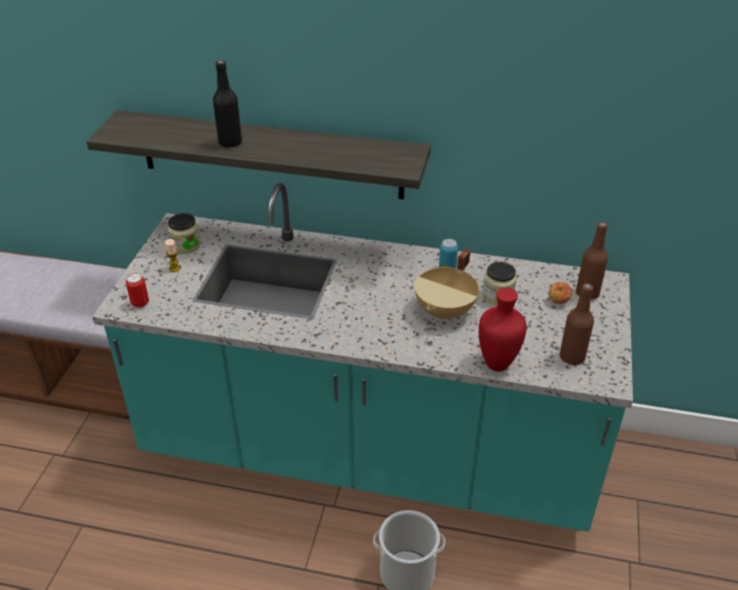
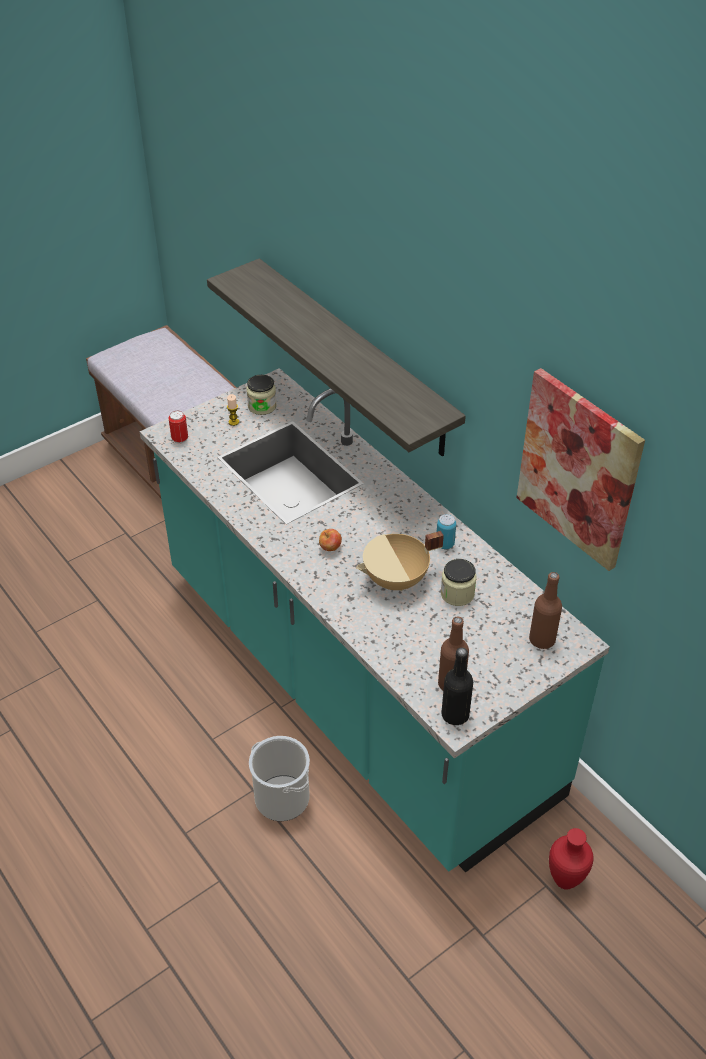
camera: 40 degrees right, 5 degrees up
black bottle [213,60,242,147] -> black bottle moved to [441,648,473,725]
red vase [479,288,527,372] -> red vase moved to [549,828,594,889]
apple [549,282,572,304] -> apple moved to [319,529,342,551]
none -> picture [517,368,645,571]

